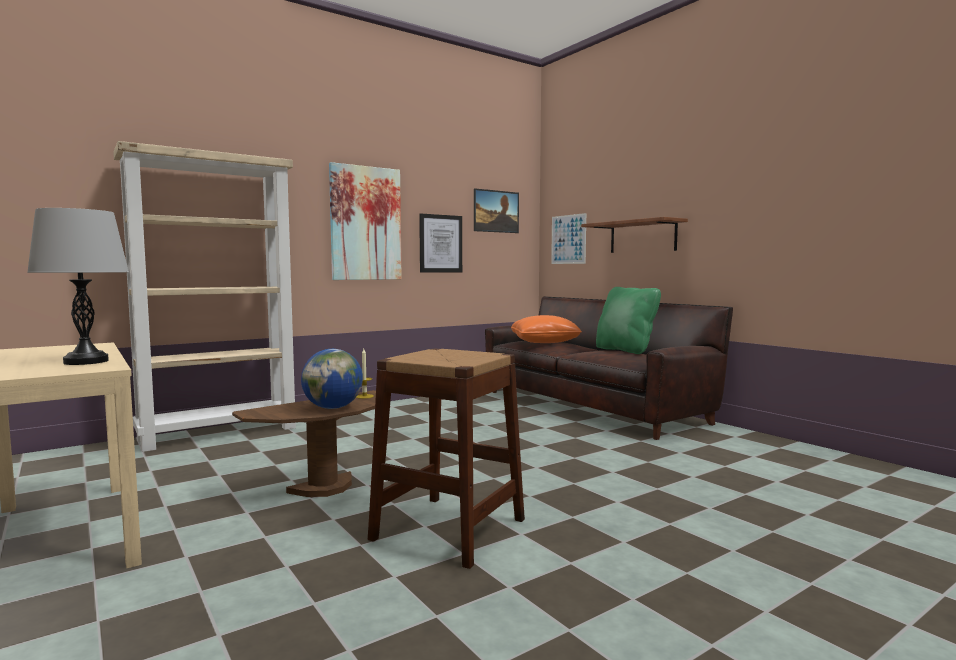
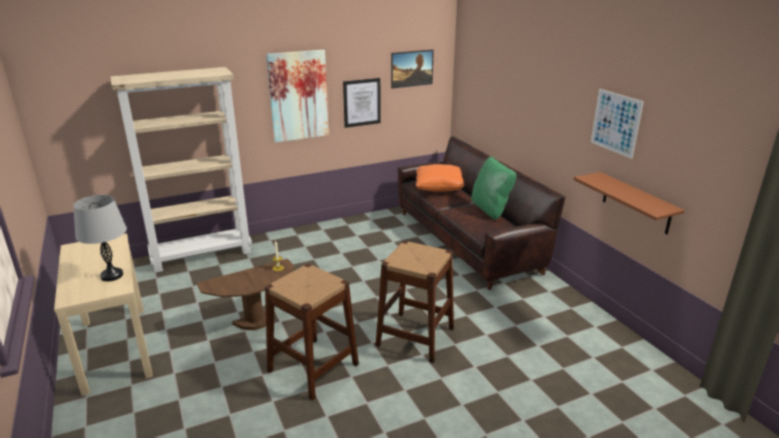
camera: 10 degrees right, 20 degrees up
globe [301,349,363,409] -> none
picture [551,213,586,264] -> picture moved to [591,89,644,159]
brown shelf [581,217,688,253] -> brown shelf moved to [574,172,685,234]
none -> brown stool [375,241,454,363]

